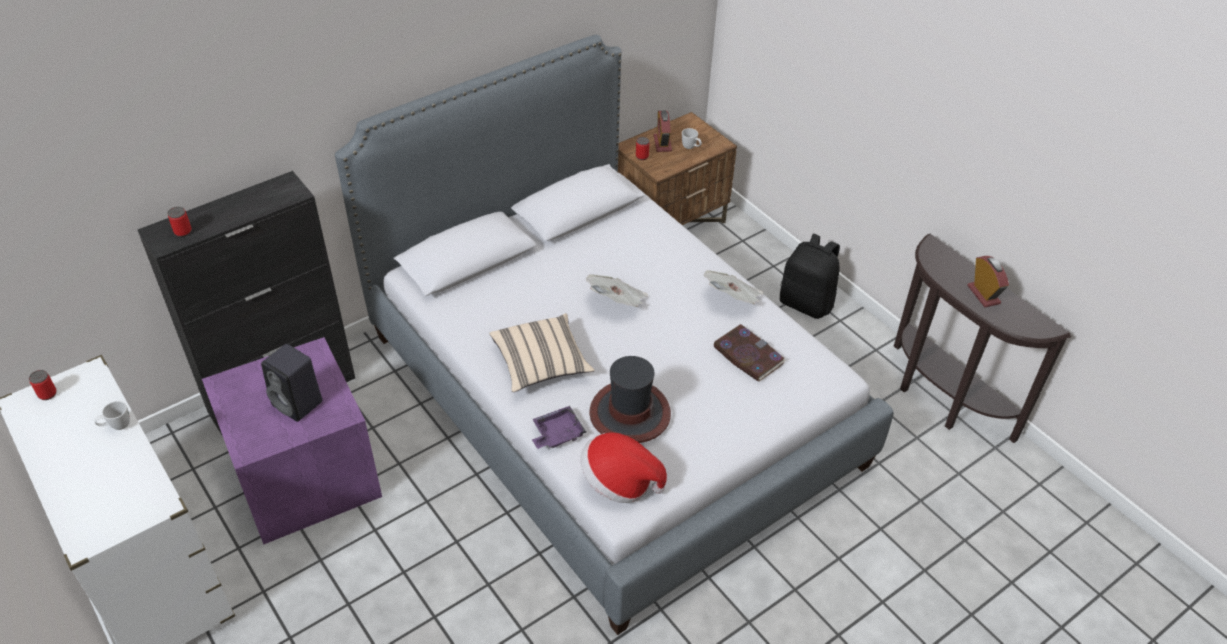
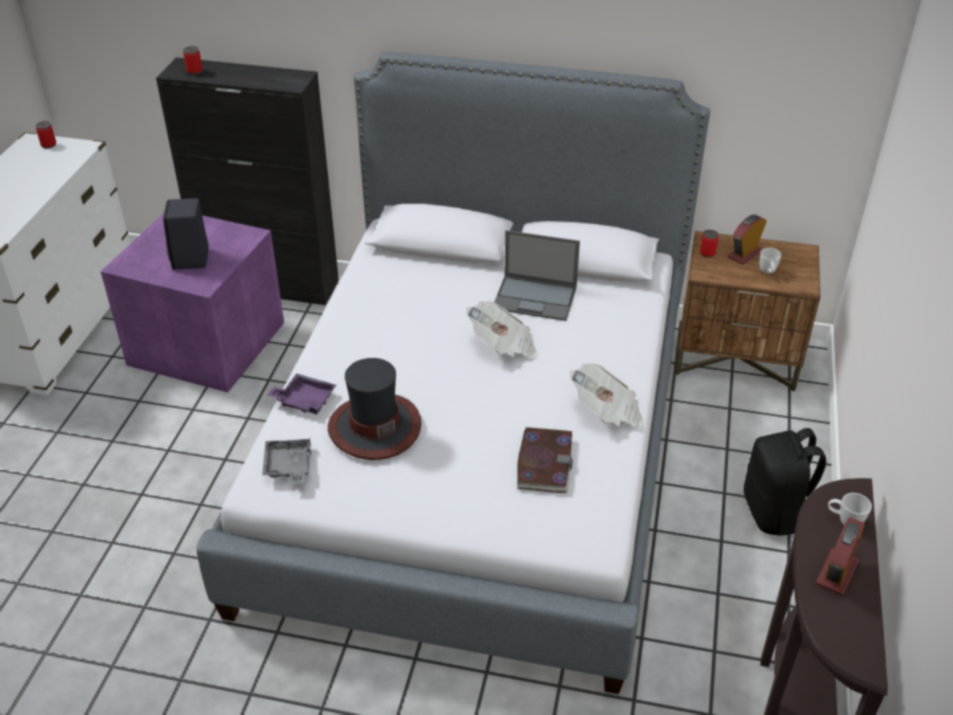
camera: 50 degrees right, 5 degrees down
white mug [95,401,130,430] -> white mug moved to [828,493,872,525]
beige pillow [489,313,595,392] -> none
hat [581,433,667,503] -> grey tray [262,439,311,484]
none -> laptop [494,230,580,321]

